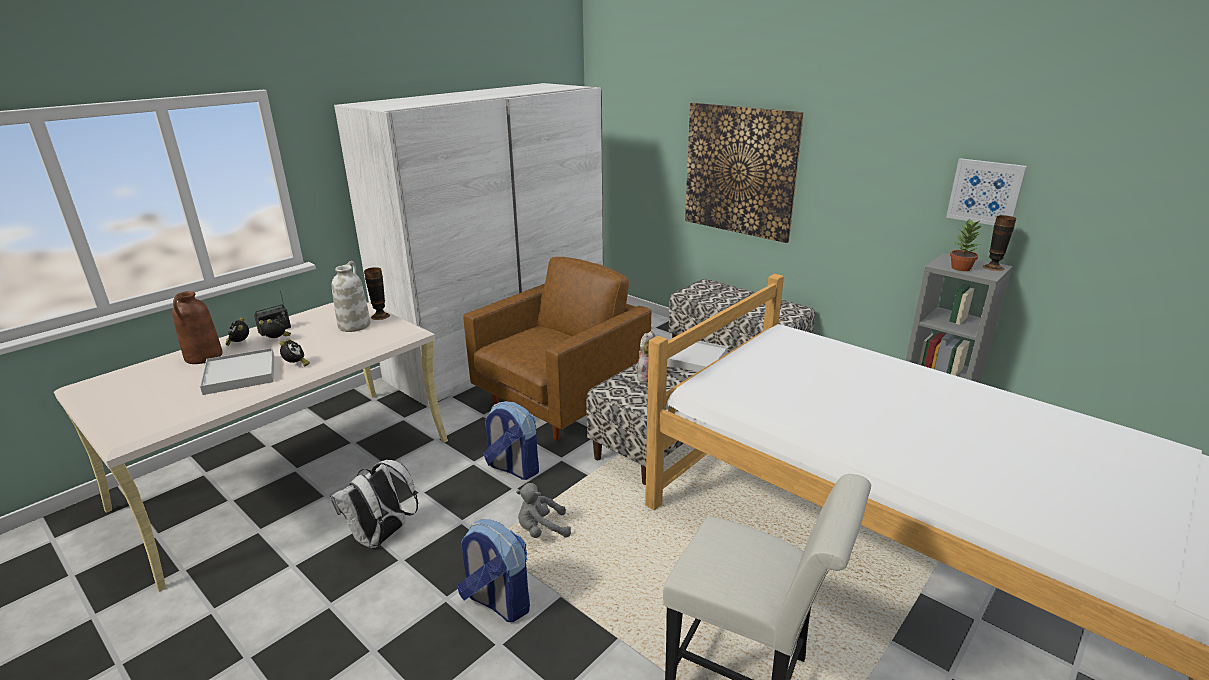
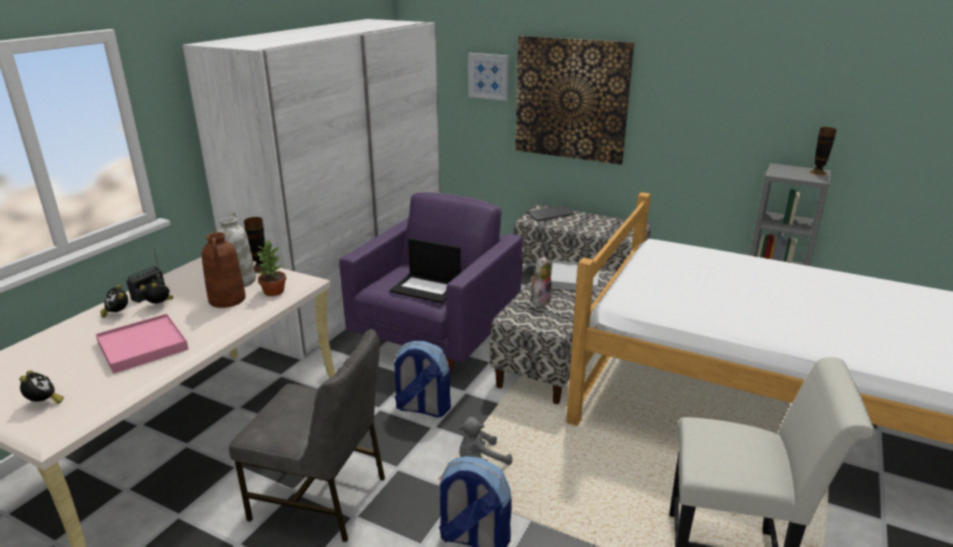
camera: 15 degrees left, 0 degrees up
brown vase [172,291,223,364] -> brown vase moved to [202,232,246,308]
white tray [200,348,274,395] -> pink tray [96,314,189,374]
alarm clock [280,339,310,367] -> alarm clock moved to [19,370,64,404]
white backpack [331,459,418,548] -> grey chair [229,329,385,542]
brown armchair [463,257,651,440] -> purple armchair [339,192,523,375]
picture [946,158,1027,225] -> picture moved to [468,53,509,101]
potted plant [950,218,982,271] -> potted plant moved to [257,239,286,296]
none -> laptop [390,238,461,303]
none -> keyboard [527,205,574,221]

